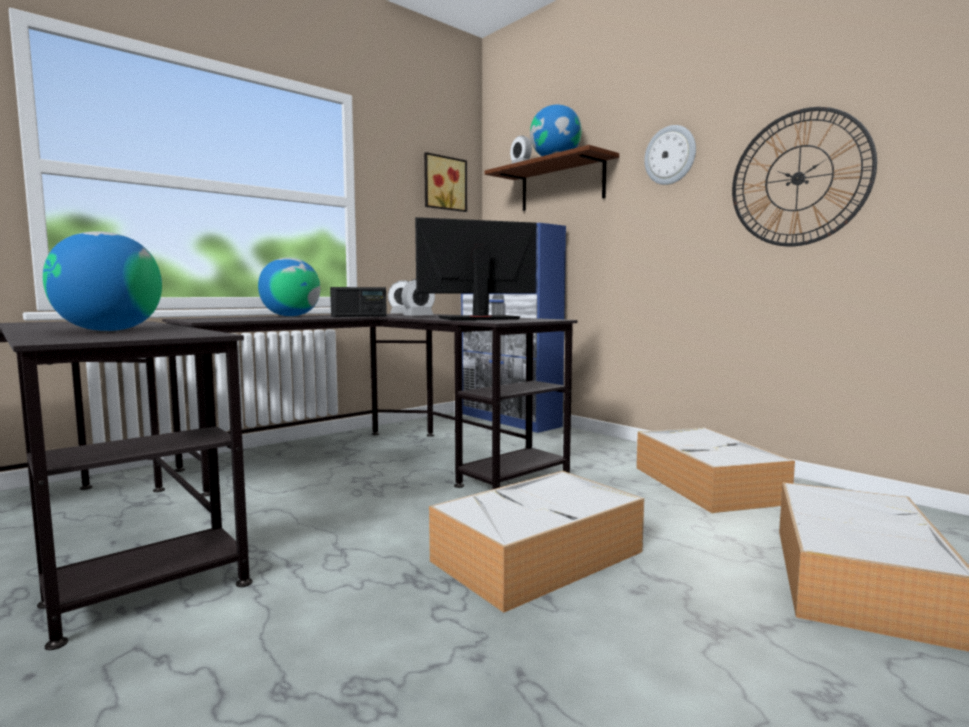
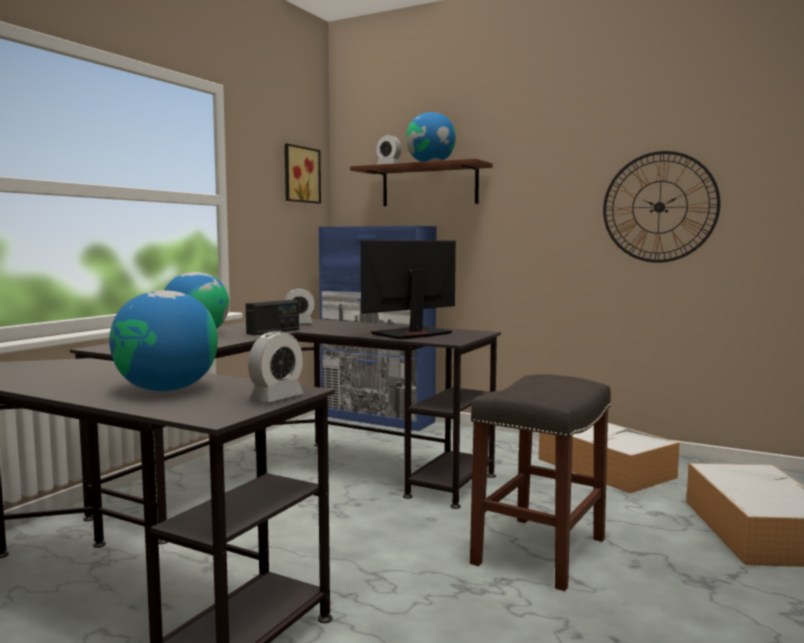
camera: 20 degrees left, 0 degrees up
alarm clock [401,279,435,316] -> alarm clock moved to [248,331,303,402]
storage box [429,471,644,613] -> grey stool [470,374,611,591]
wall clock [644,125,696,185] -> none

